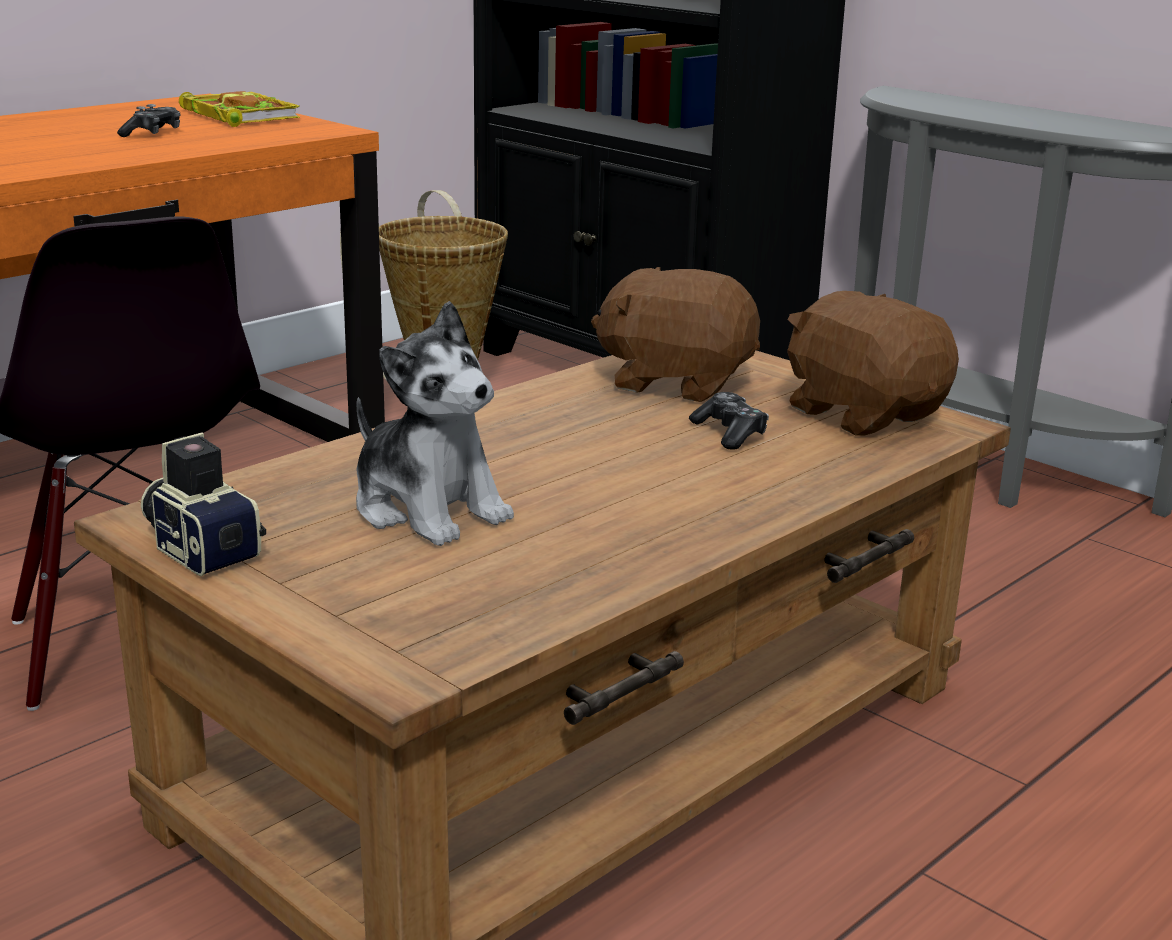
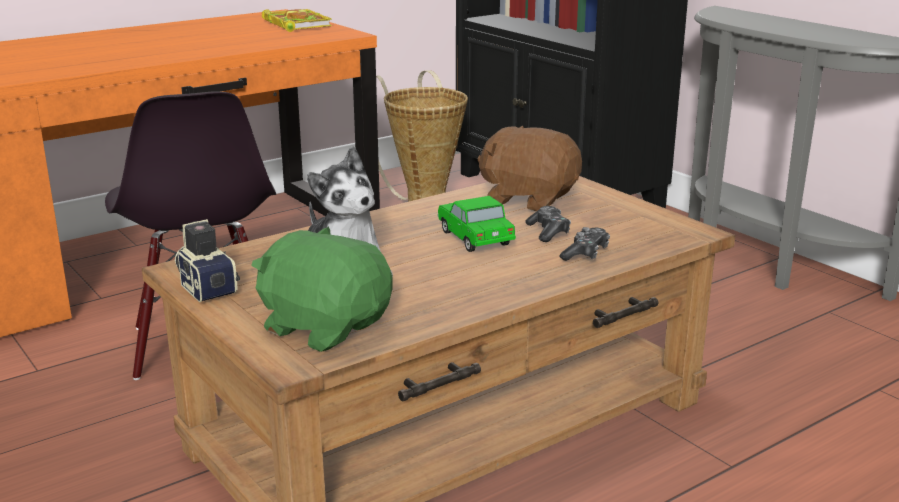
camera: 10 degrees right, 0 degrees up
game controller [117,104,180,137] -> game controller moved to [560,227,610,261]
brown plush toy [787,291,959,435] -> none
none -> green plush toy [251,227,393,352]
none -> toy car [438,196,516,252]

